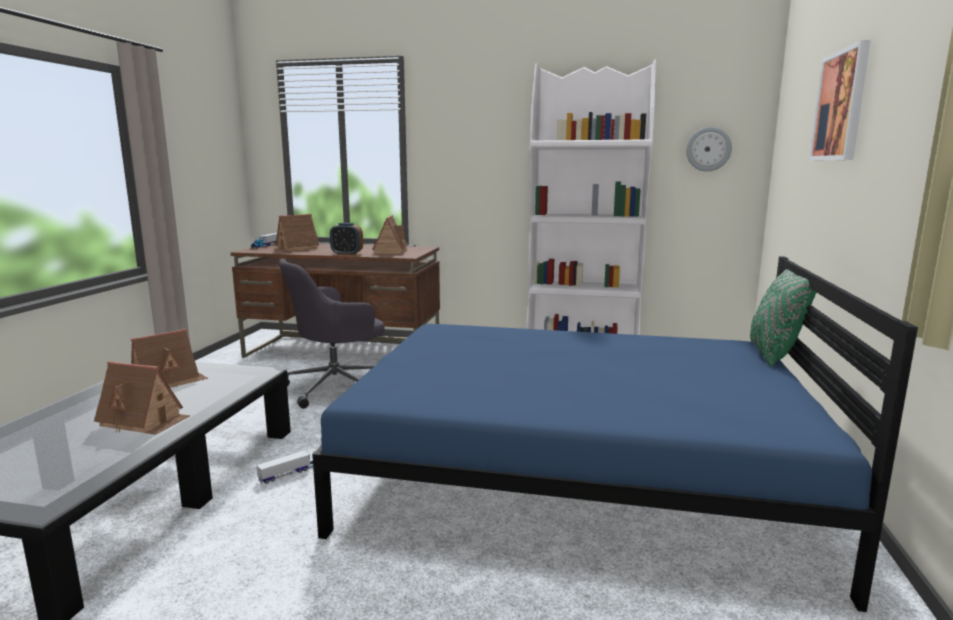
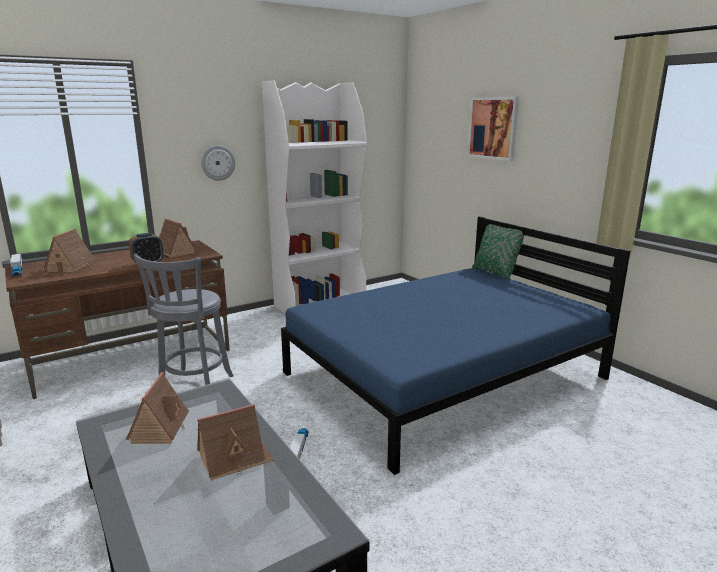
camera: 45 degrees left, 5 degrees up
grey office chair [279,259,384,409] -> grey stool [133,253,233,385]
wall clock [686,127,732,172] -> wall clock moved to [201,145,235,181]

